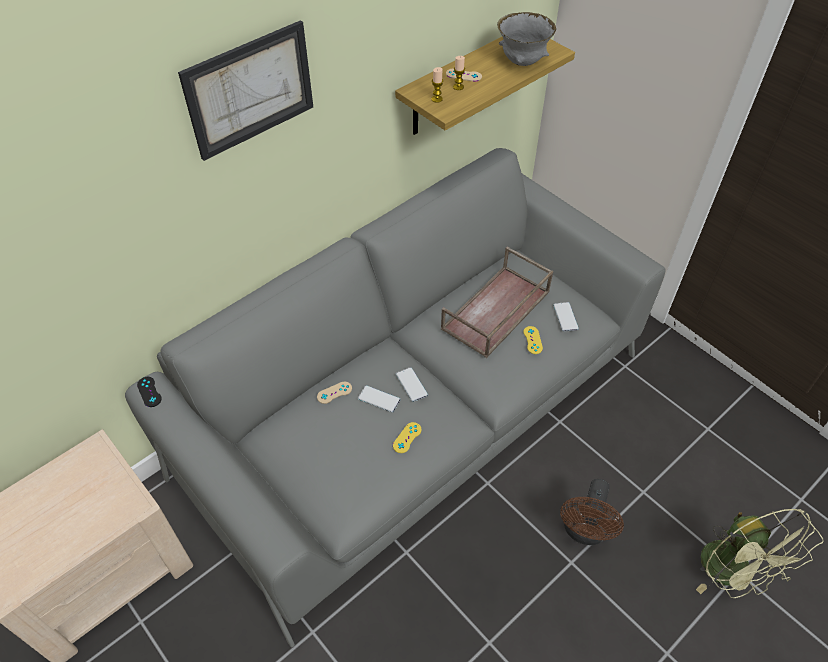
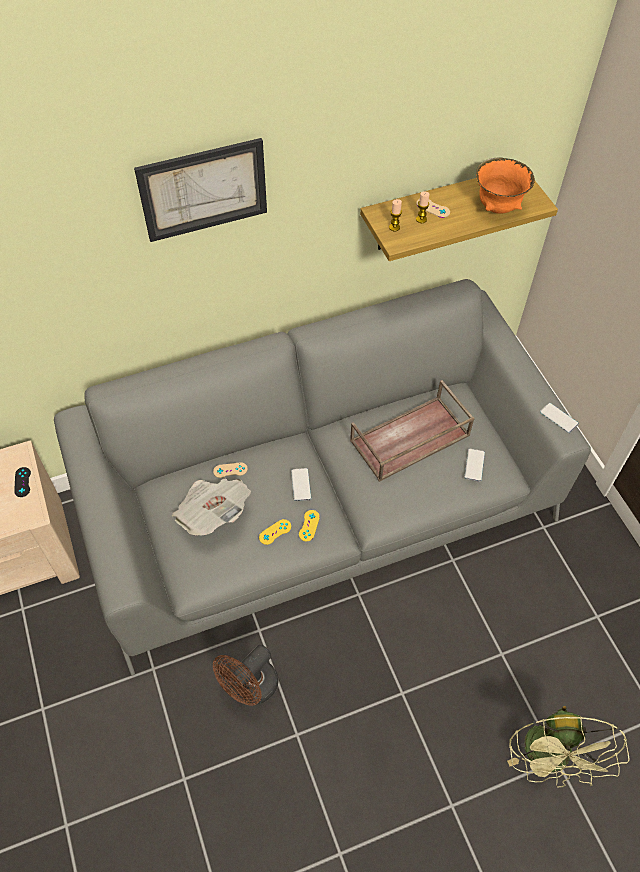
camera: 20 degrees right, 5 degrees up
black game controller [137,377,162,407] -> black game controller moved to [14,467,31,497]
phone [358,385,401,413] -> phone moved to [540,403,579,433]
grey bowl [497,12,556,66] -> orange bowl [476,157,535,214]
yellow game controller [524,326,543,354] -> yellow game controller moved to [299,510,320,541]
brown fan [560,479,624,545] -> brown fan moved to [213,645,279,706]
none -> newspaper [172,479,251,536]

